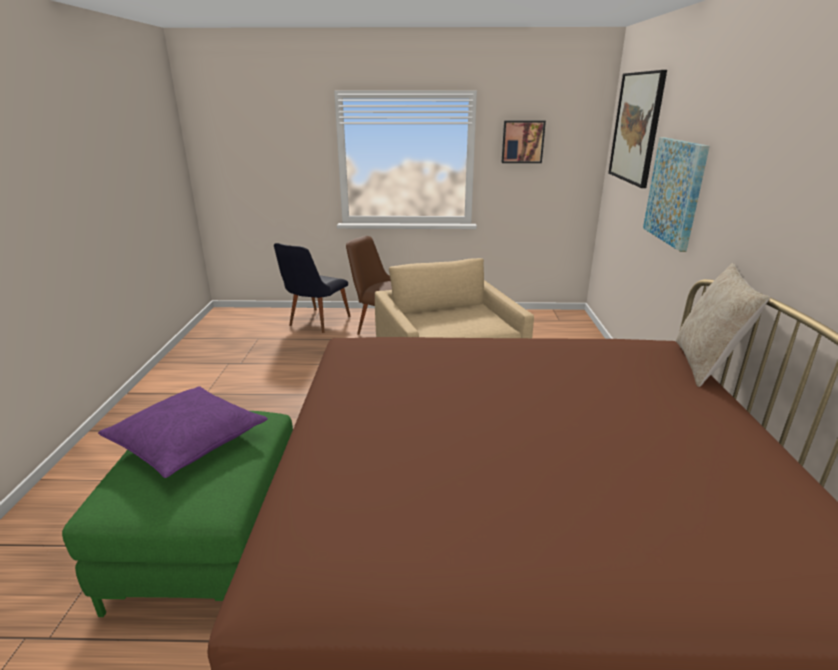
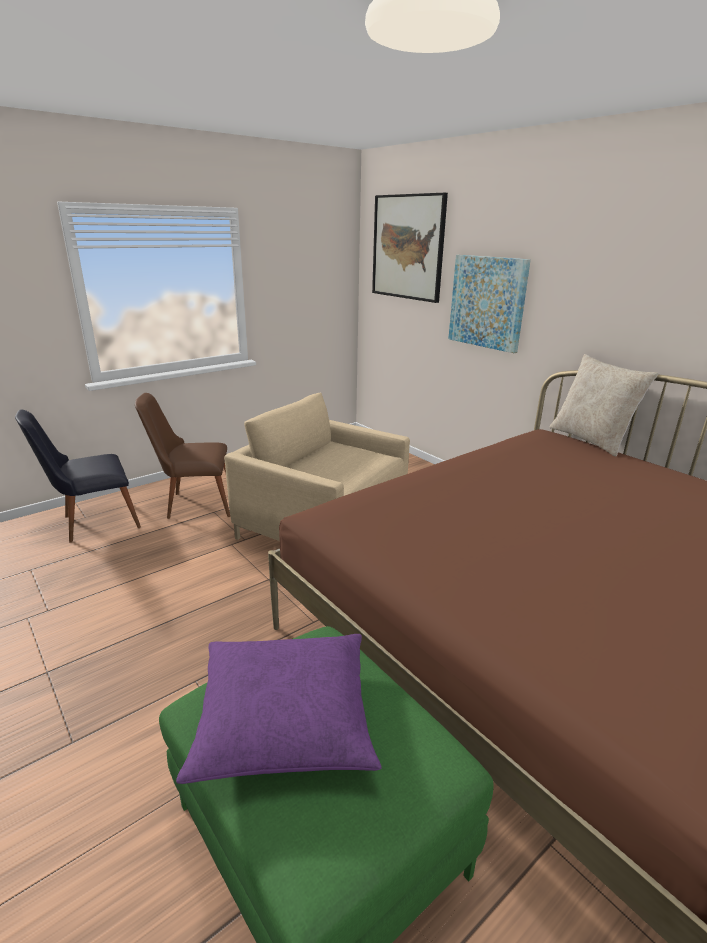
camera: 40 degrees left, 0 degrees up
black chair [274,243,351,333] -> black chair turned 75 degrees clockwise [15,409,141,543]
picture [501,120,546,163] -> none

